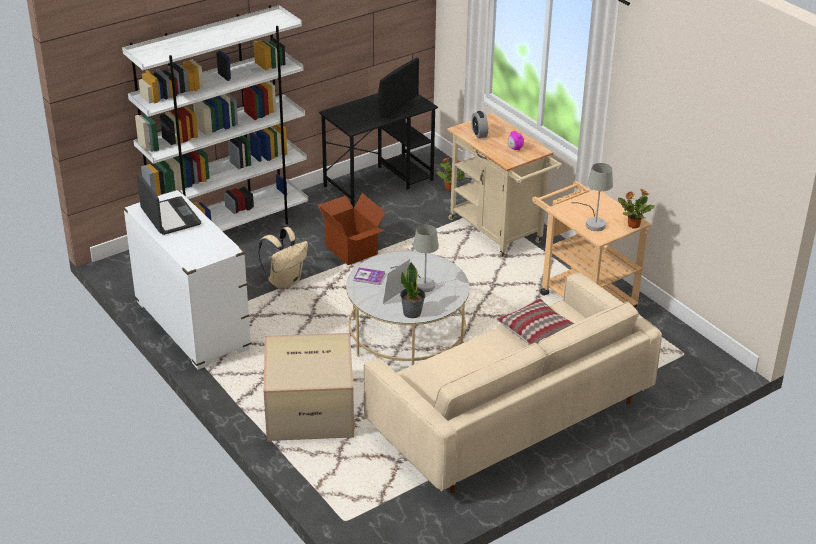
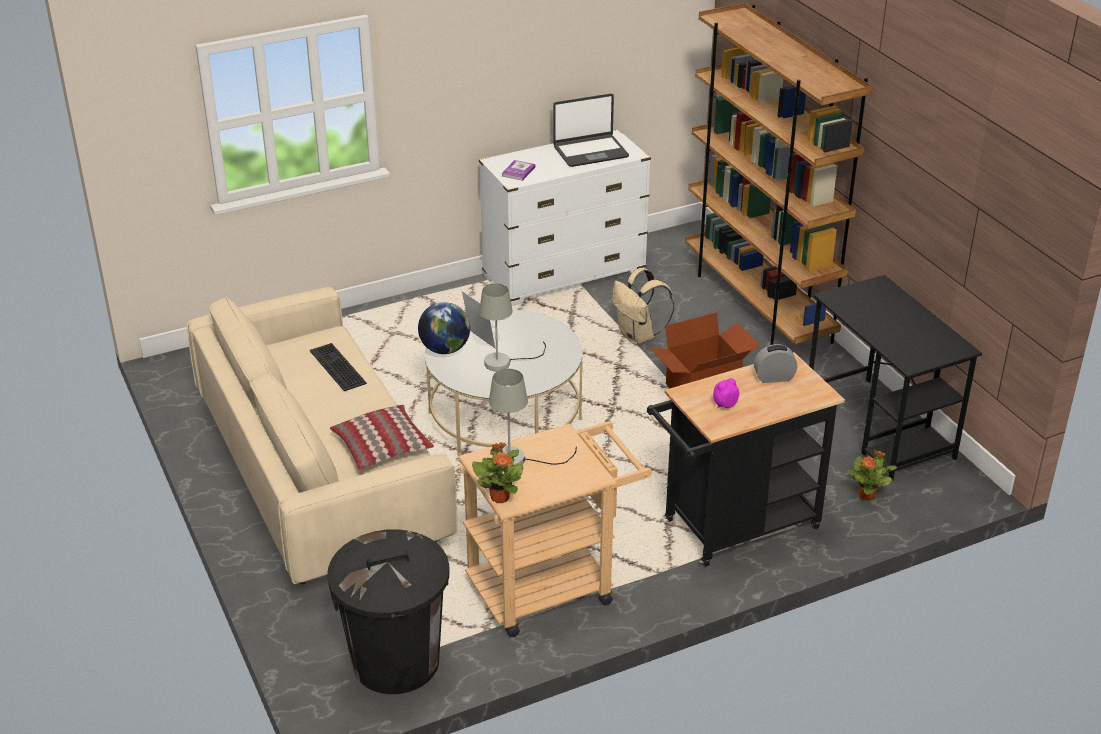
camera: 100 degrees right, 0 degrees up
white bookcase [122,5,308,231] -> brown bookcase [685,3,873,345]
cardboard box [264,333,354,442] -> none
book [354,268,385,285] -> book moved to [502,160,536,181]
monitor [378,58,419,120] -> none
potted plant [400,262,425,318] -> globe [418,302,470,354]
beige cart [447,113,562,258] -> black cart [647,352,845,567]
none -> keyboard [310,343,367,391]
none -> black trash can [327,529,450,694]

